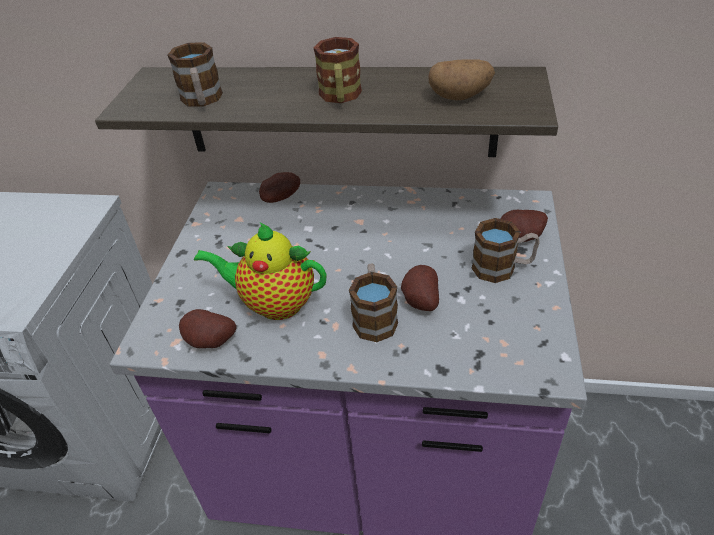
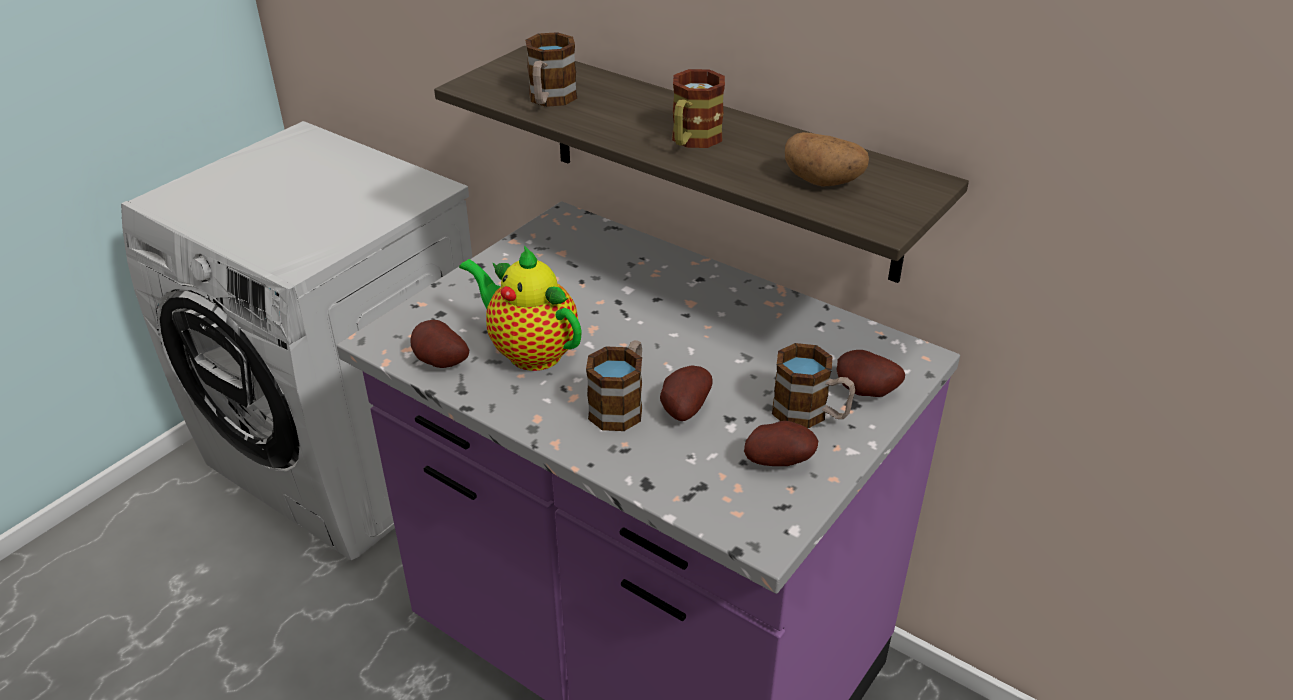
camera: 25 degrees right, 5 degrees down
potato [259,172,300,203] -> potato moved to [744,421,818,466]

